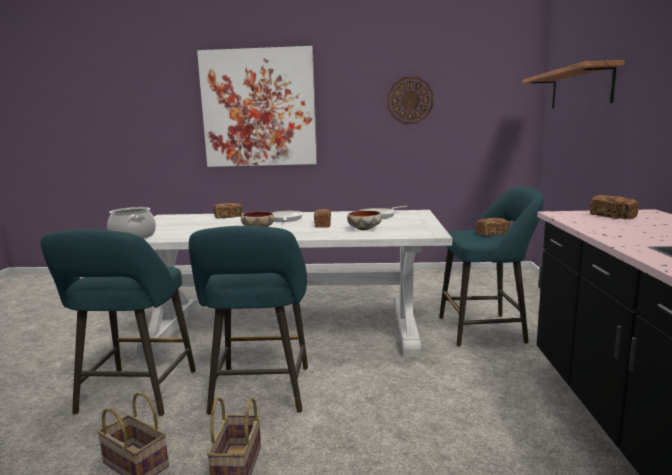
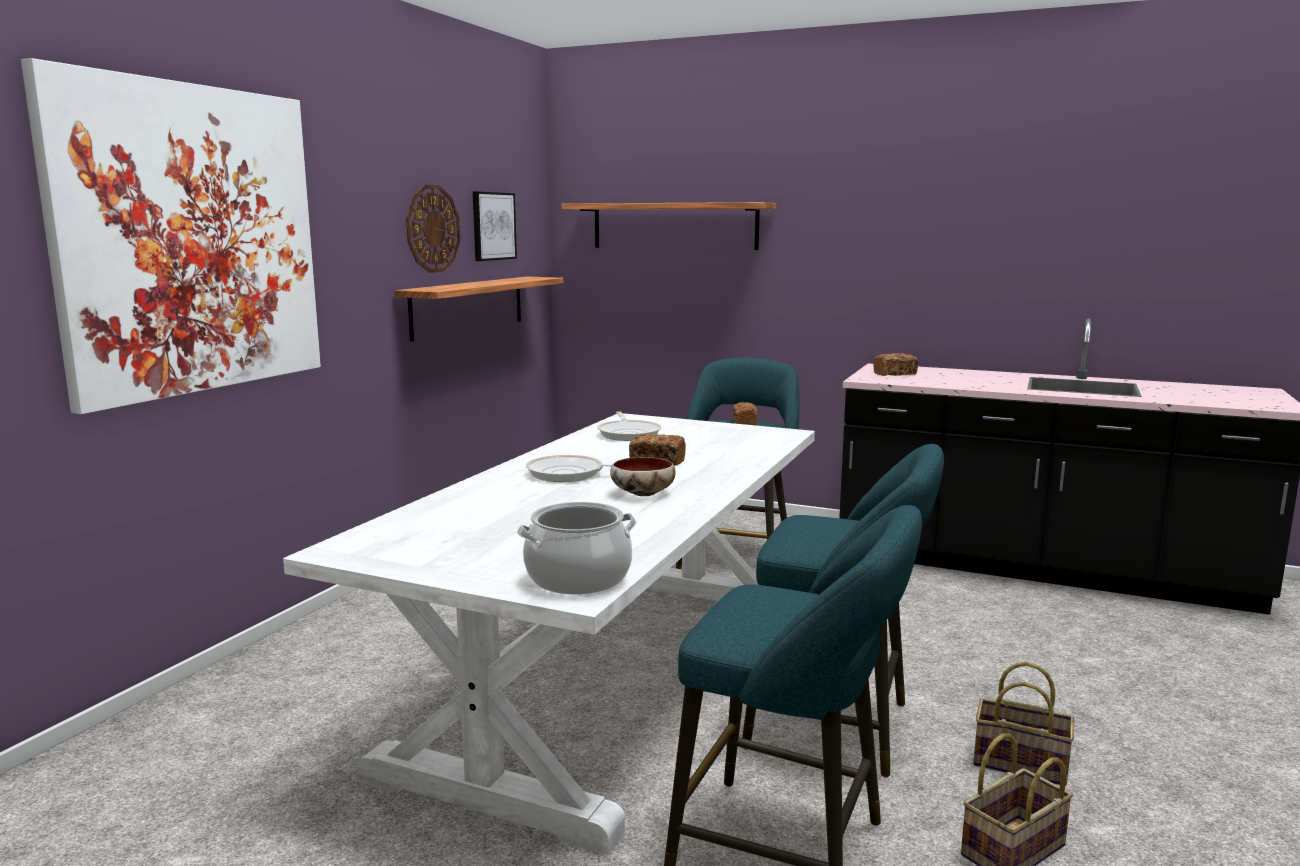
camera: 70 degrees left, 0 degrees up
bread [214,203,242,219] -> none
bowl [347,211,382,230] -> none
none -> shelf [395,277,563,342]
none -> picture [472,192,517,261]

